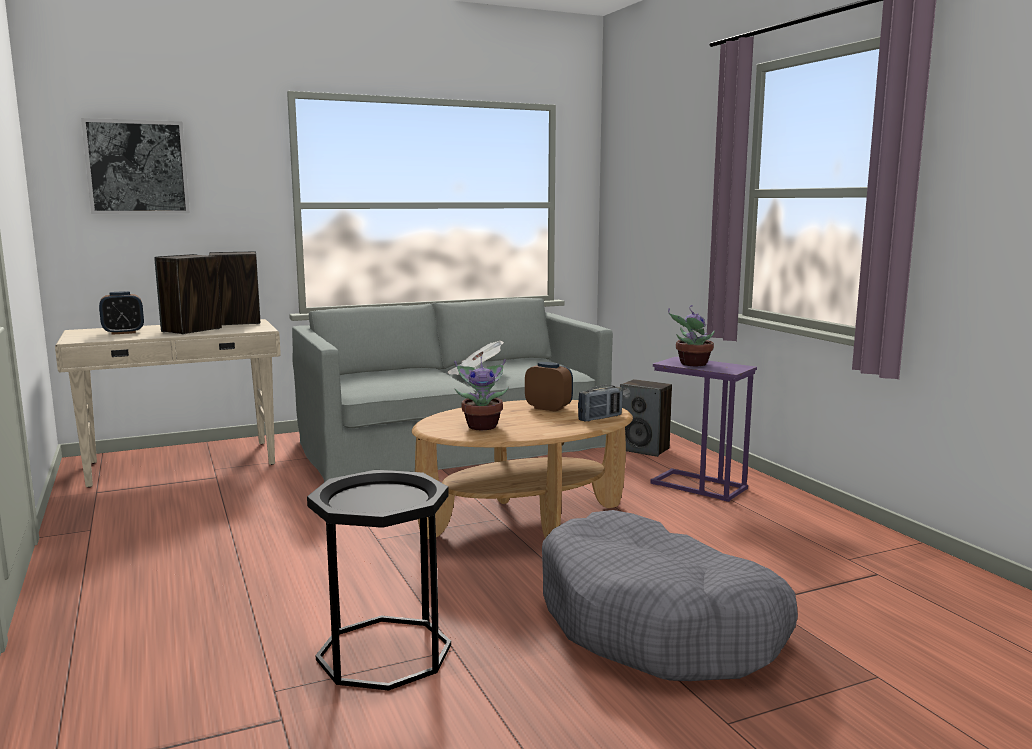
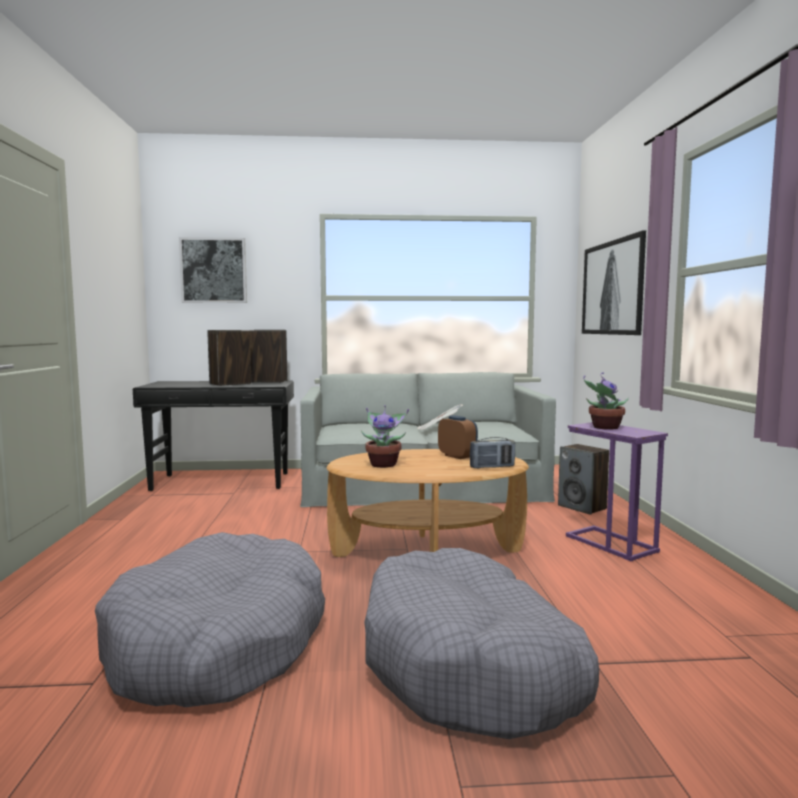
camera: 20 degrees right, 5 degrees down
beige console table [55,319,281,488] -> black console table [133,381,294,491]
alarm clock [99,291,144,335] -> none
black side table [307,470,451,690] -> grey dog bed [95,532,325,707]
none -> picture [582,230,646,335]

